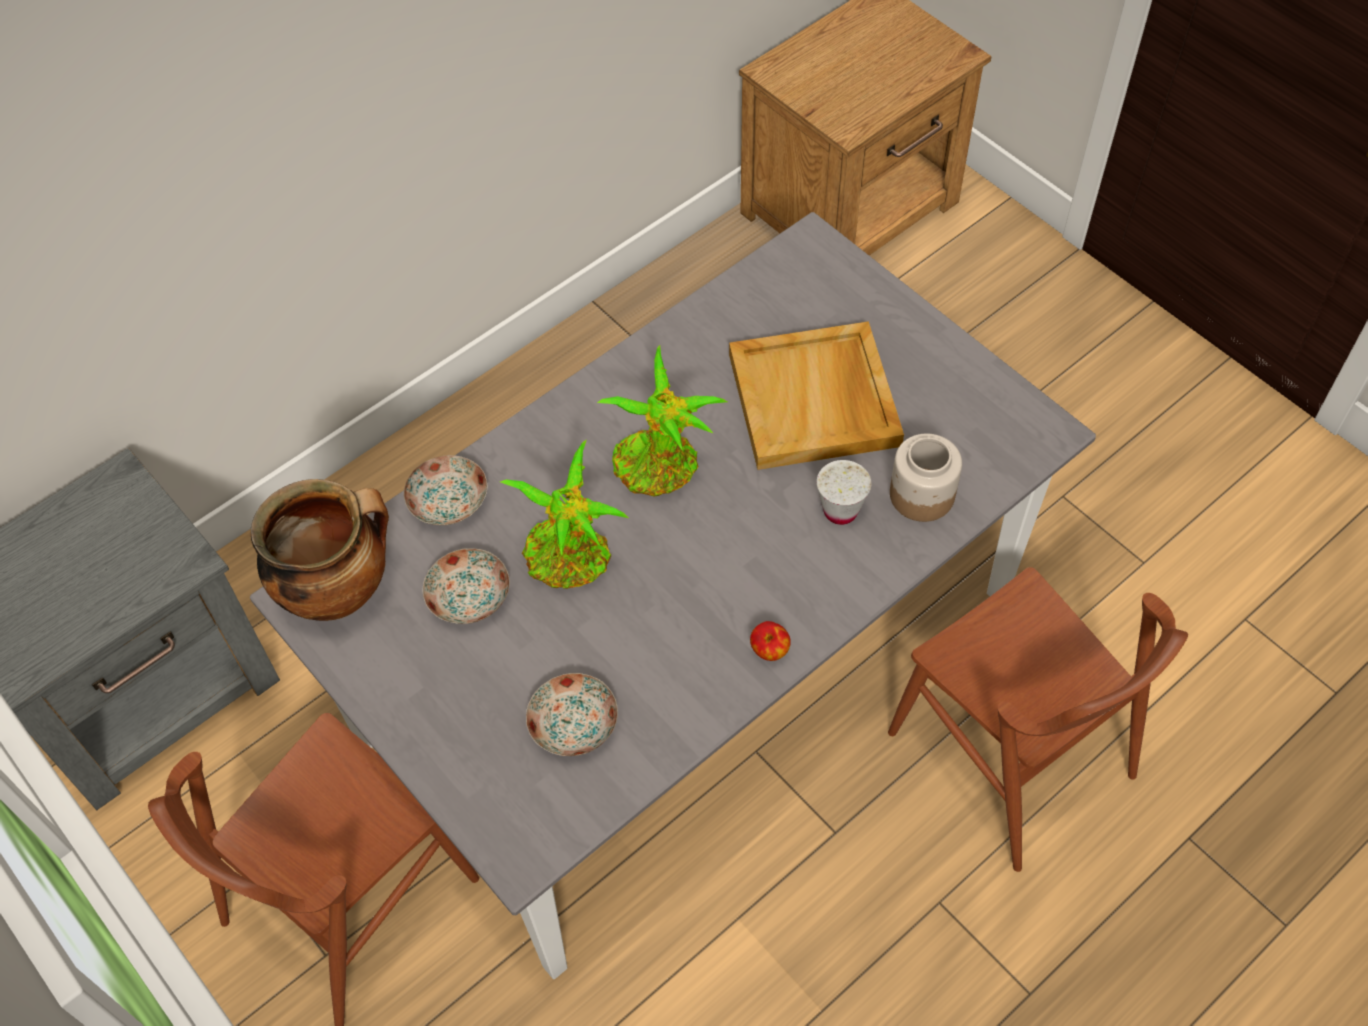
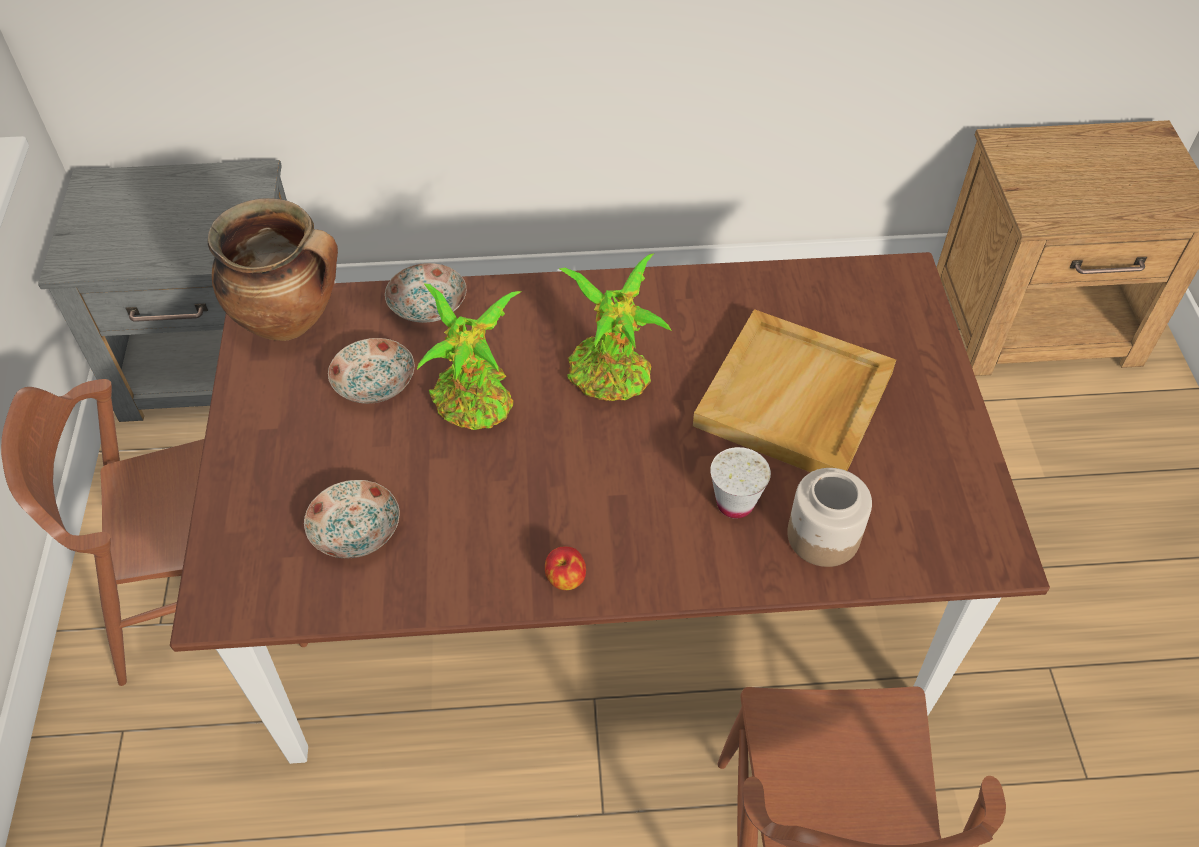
camera: 35 degrees right, 5 degrees down
grey dining table [250,212,1096,979] -> brown dining table [170,252,1050,764]

